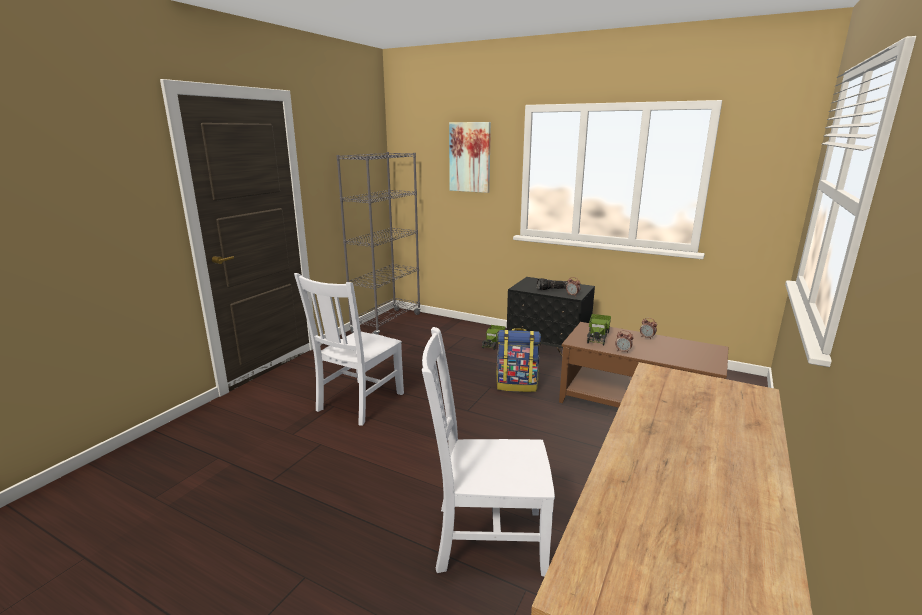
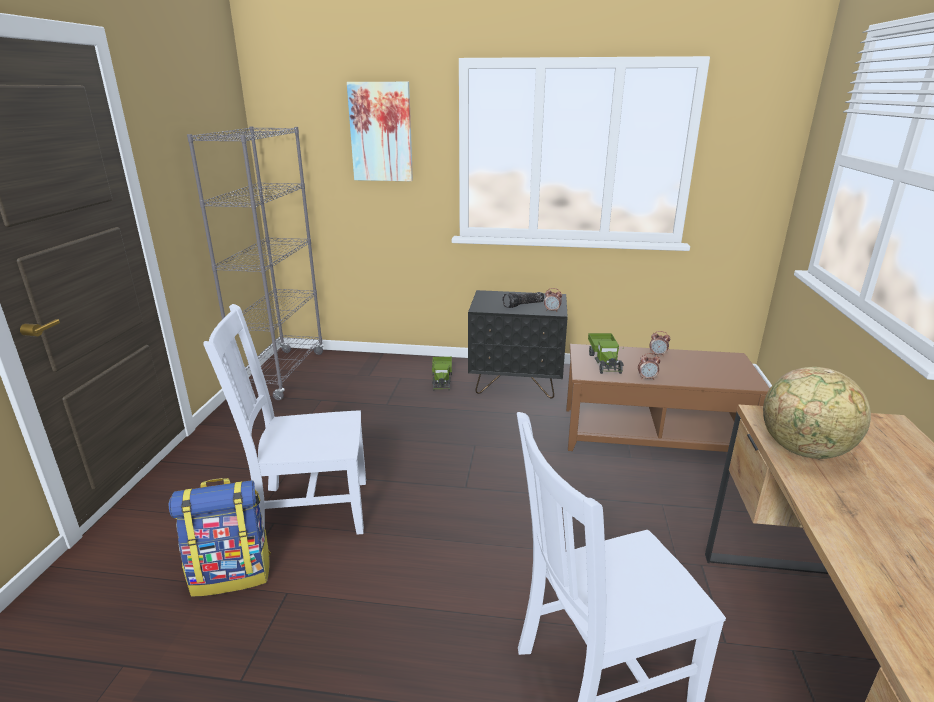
camera: 20 degrees left, 5 degrees up
white chair [294,273,404,426] -> white chair turned 75 degrees clockwise [203,304,366,535]
backpack [497,328,541,392] -> backpack moved to [169,478,271,596]
none -> globe [763,367,871,459]

